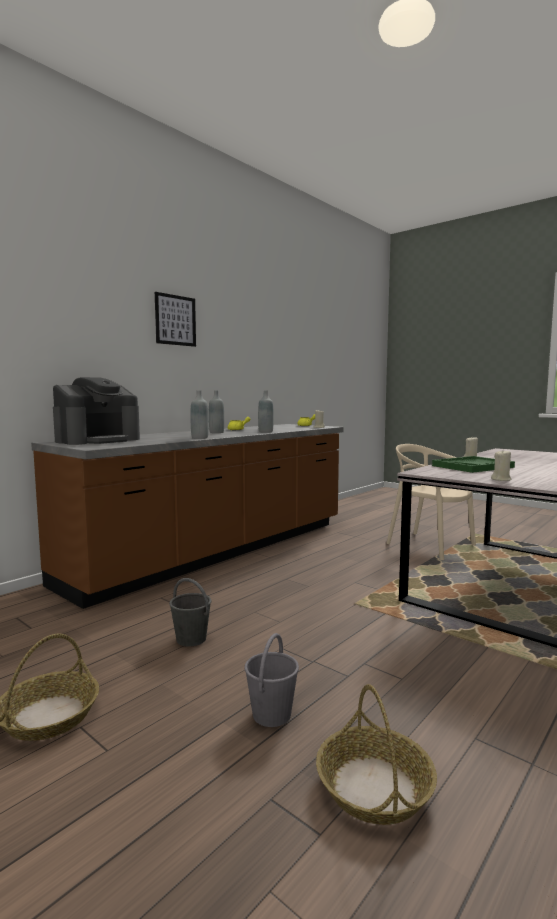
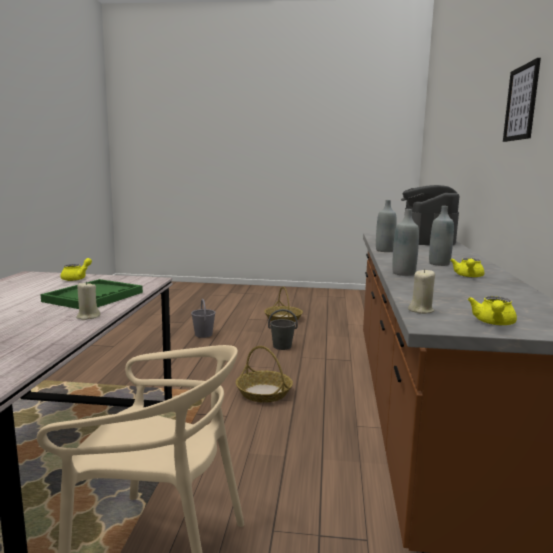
camera: 145 degrees right, 5 degrees up
basket [316,684,437,825] -> basket moved to [236,346,293,403]
beige candle [491,449,511,481] -> yellow teapot [60,258,92,281]

